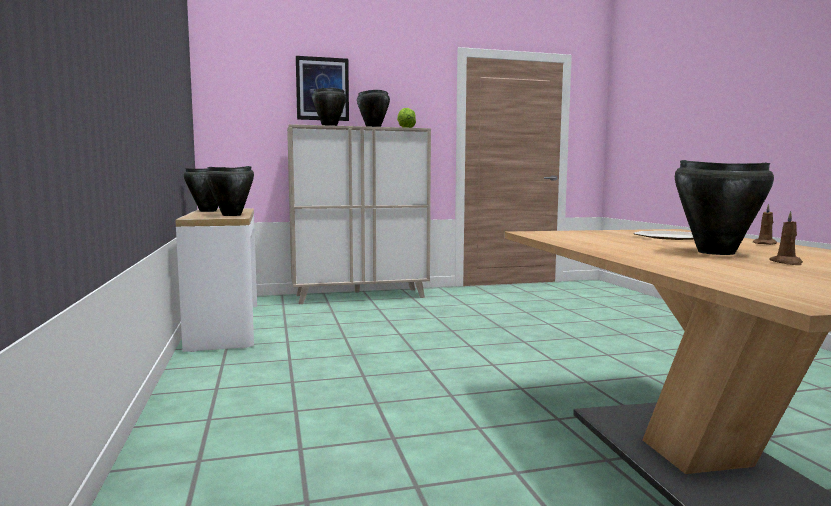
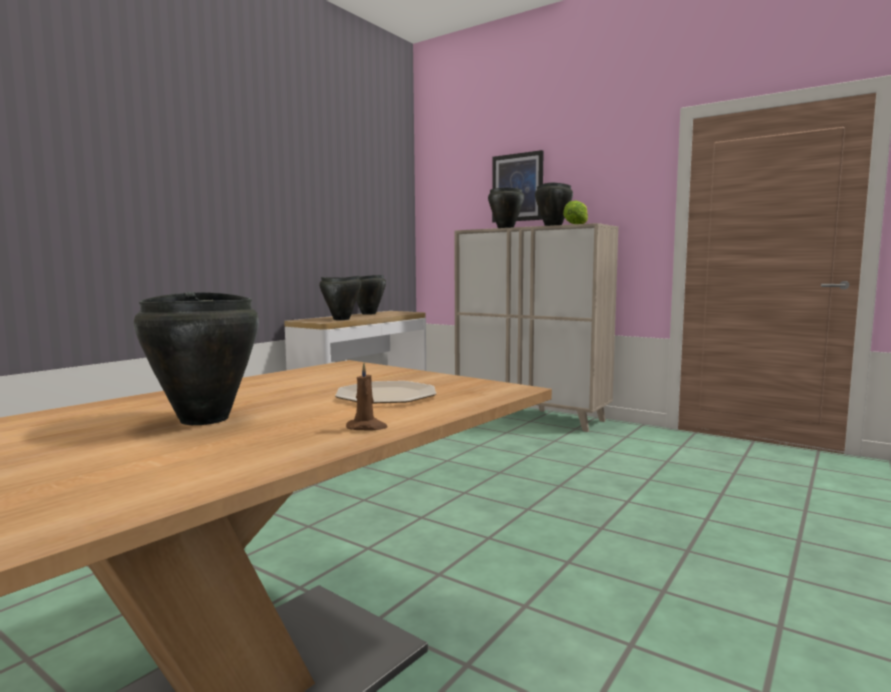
camera: 50 degrees right, 0 degrees up
brown candle [769,211,803,265] -> none

